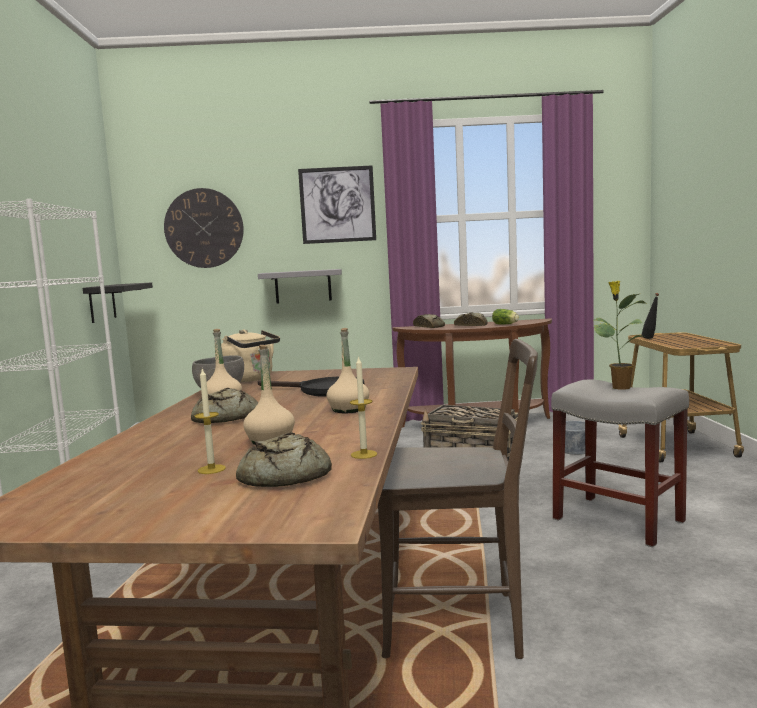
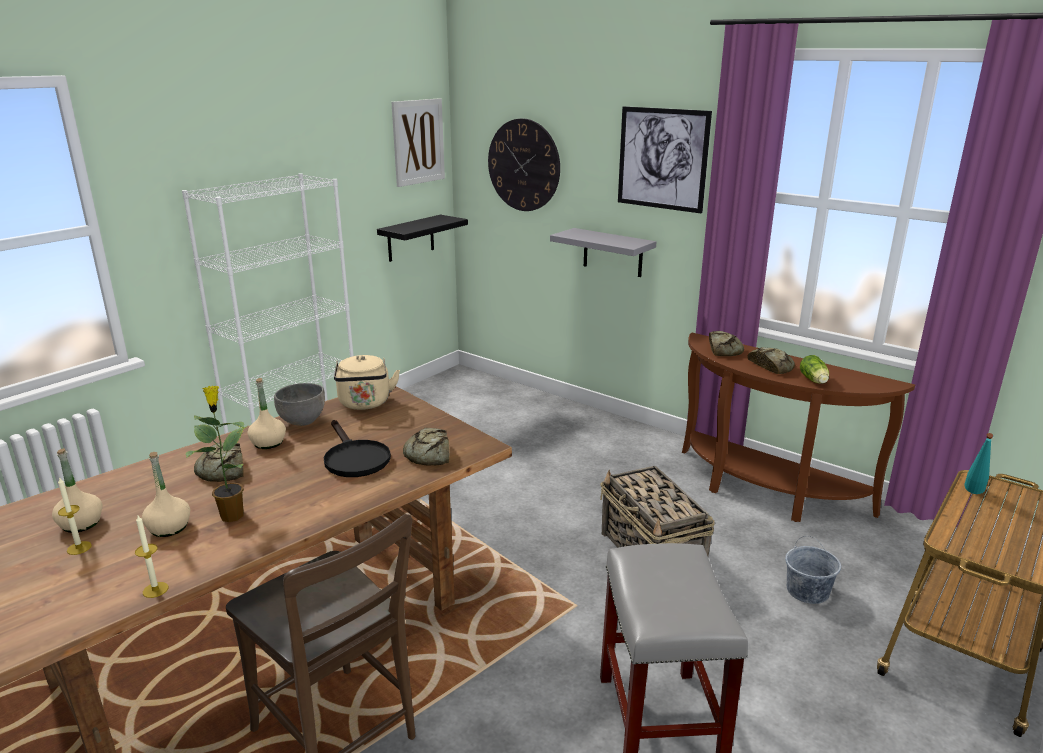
camera: 40 degrees right, 15 degrees up
bread [236,433,332,487] -> bread moved to [403,428,450,466]
beige bottle [327,328,369,413] -> beige bottle moved to [52,448,103,533]
potted plant [594,281,647,389] -> potted plant moved to [185,386,249,522]
black bottle [641,293,659,339] -> turquoise bottle [964,433,993,494]
none -> picture [391,98,445,187]

